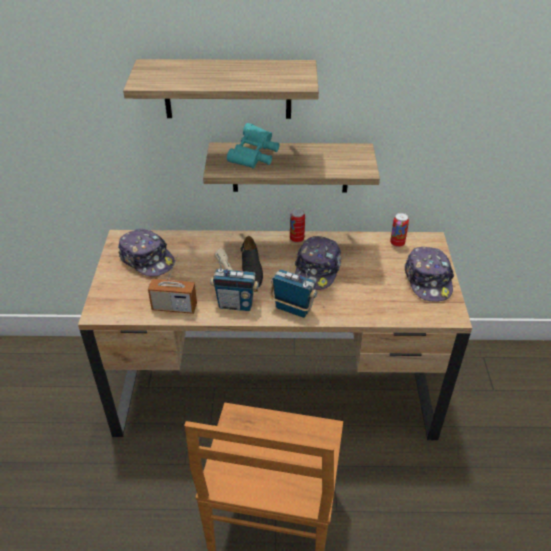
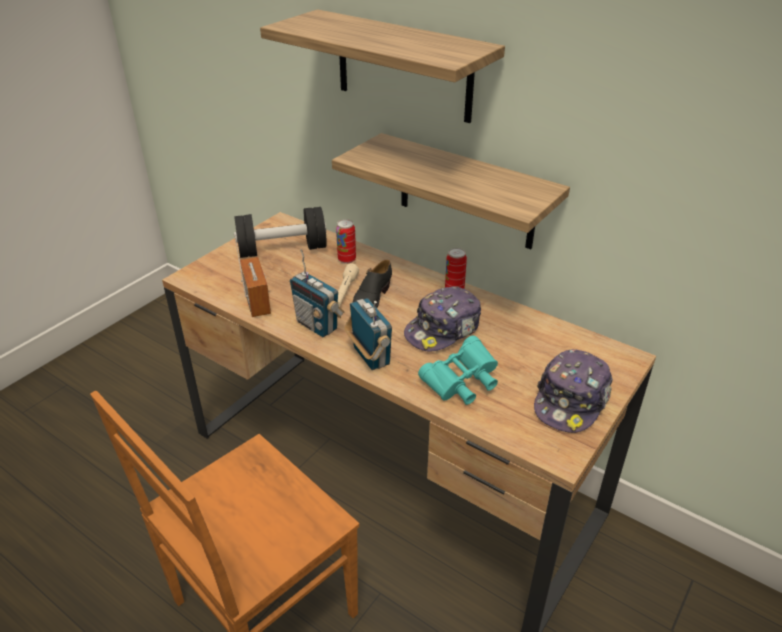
camera: 35 degrees right, 5 degrees down
cap [118,229,175,276] -> black dumbbell [234,207,327,258]
radio [148,254,197,314] -> radio turned 150 degrees counterclockwise [234,233,271,317]
turquoise binoculars [227,123,280,168] -> turquoise binoculars moved to [418,336,498,405]
can [390,213,409,247] -> can moved to [336,219,356,264]

